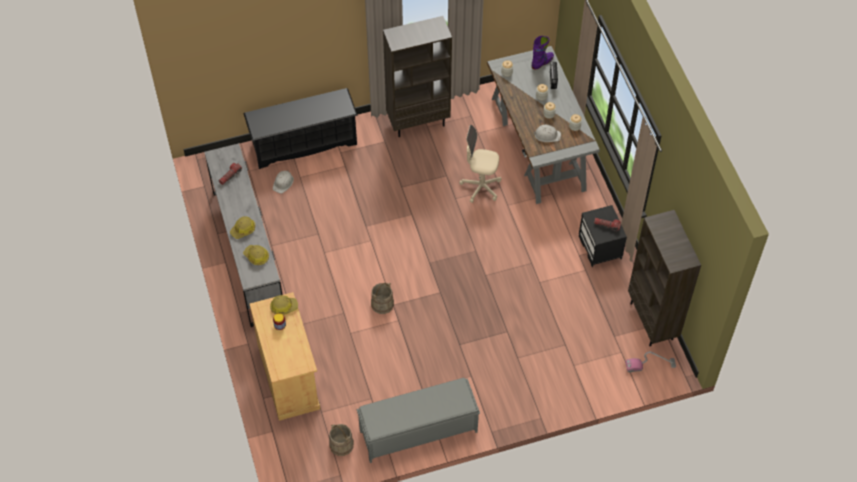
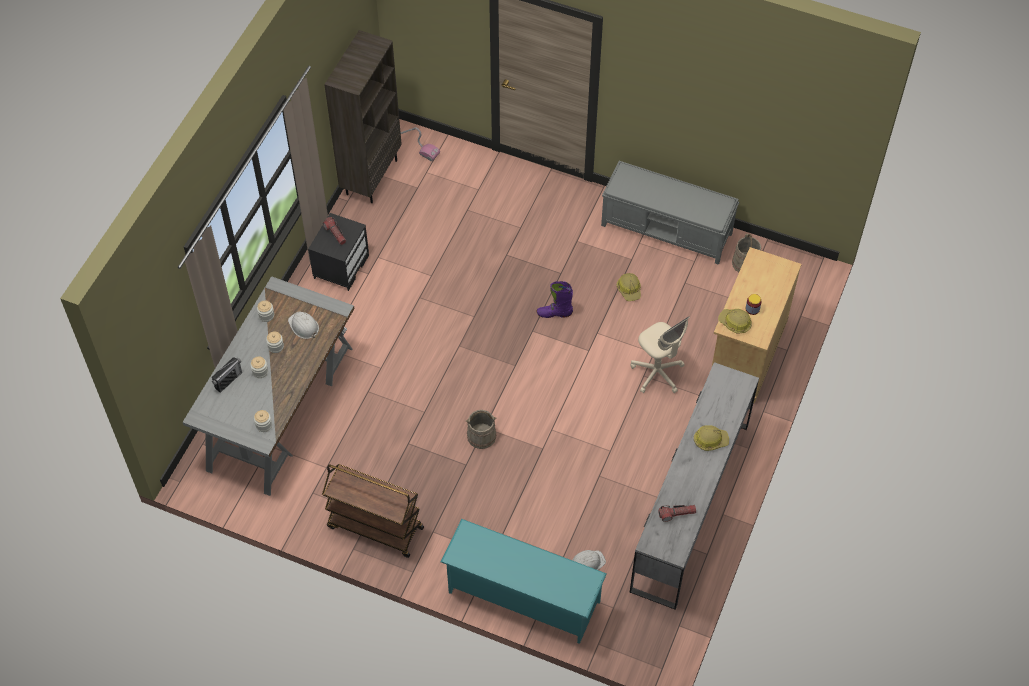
camera: 140 degrees left, 0 degrees up
hard hat [243,245,269,265] -> hard hat moved to [617,273,641,301]
black shoe rack [244,88,358,169] -> turquoise shoe rack [441,519,607,644]
beige bucket [371,283,394,314] -> beige bucket moved to [466,410,497,449]
brown bookcase [383,16,452,137] -> brown cart [322,464,424,558]
beige office chair [459,125,501,203] -> beige office chair moved to [630,317,689,393]
purple boot [532,36,554,70] -> purple boot moved to [537,281,573,318]

